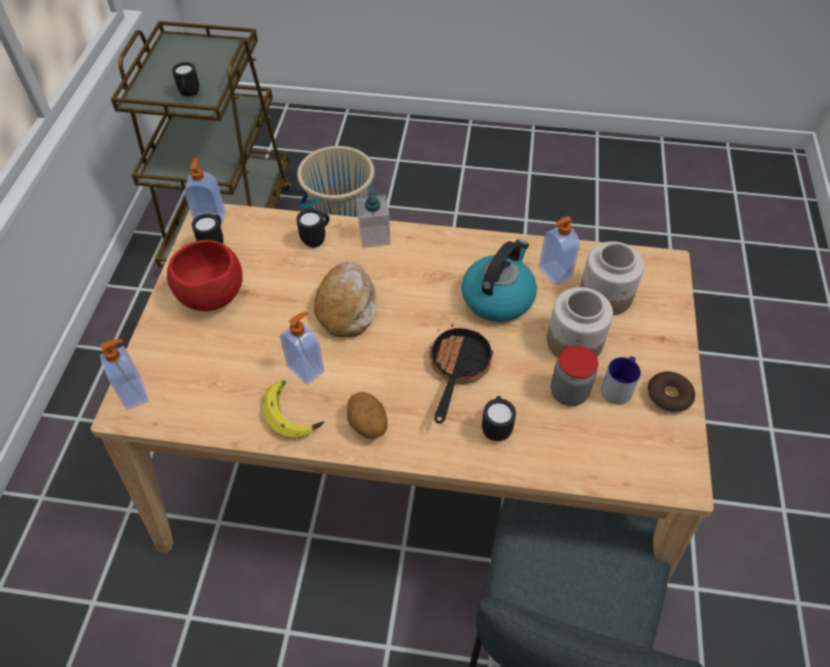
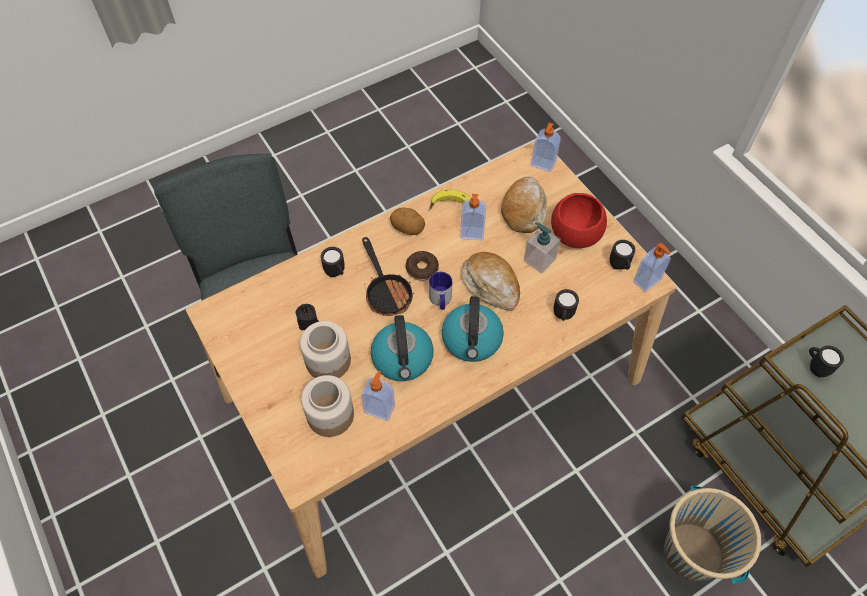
camera: 140 degrees right, 5 degrees up
soap dispenser [357,185,390,248] -> soap dispenser moved to [523,222,561,274]
jar [551,345,598,406] -> black candle [295,304,320,330]
mug [601,356,641,405] -> mug moved to [429,272,452,310]
donut [647,371,695,413] -> donut moved to [406,251,439,281]
none -> kettle [442,296,504,362]
none -> bread [501,177,547,233]

